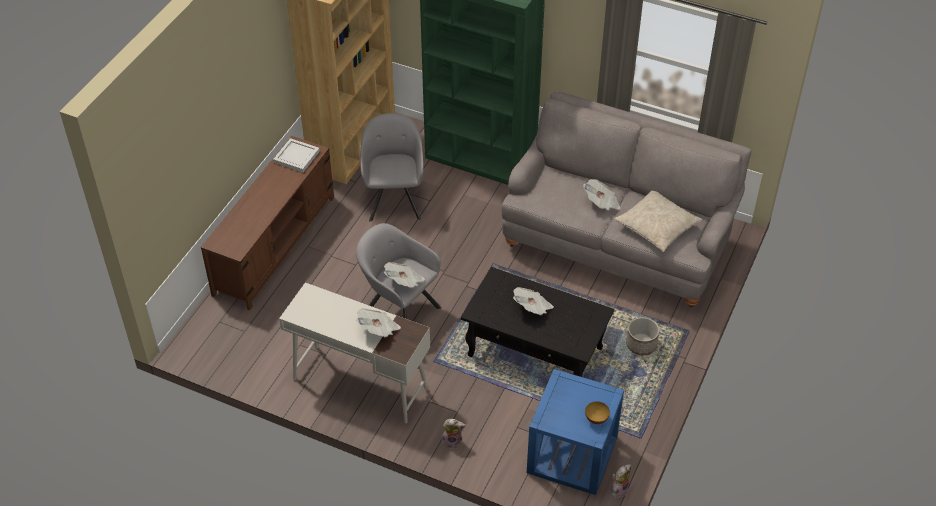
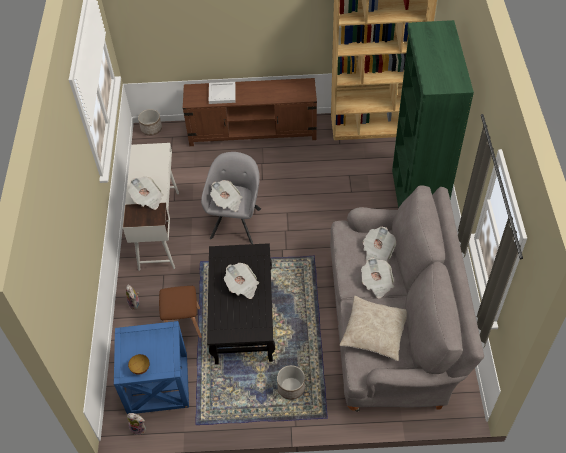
camera: 65 degrees right, 5 degrees up
white tray [273,138,320,172] -> white tray moved to [209,82,236,104]
grey armchair [361,113,424,222] -> none
none -> planter [138,109,162,136]
none -> brown stool [159,286,202,338]
none -> newspaper [363,227,396,262]

